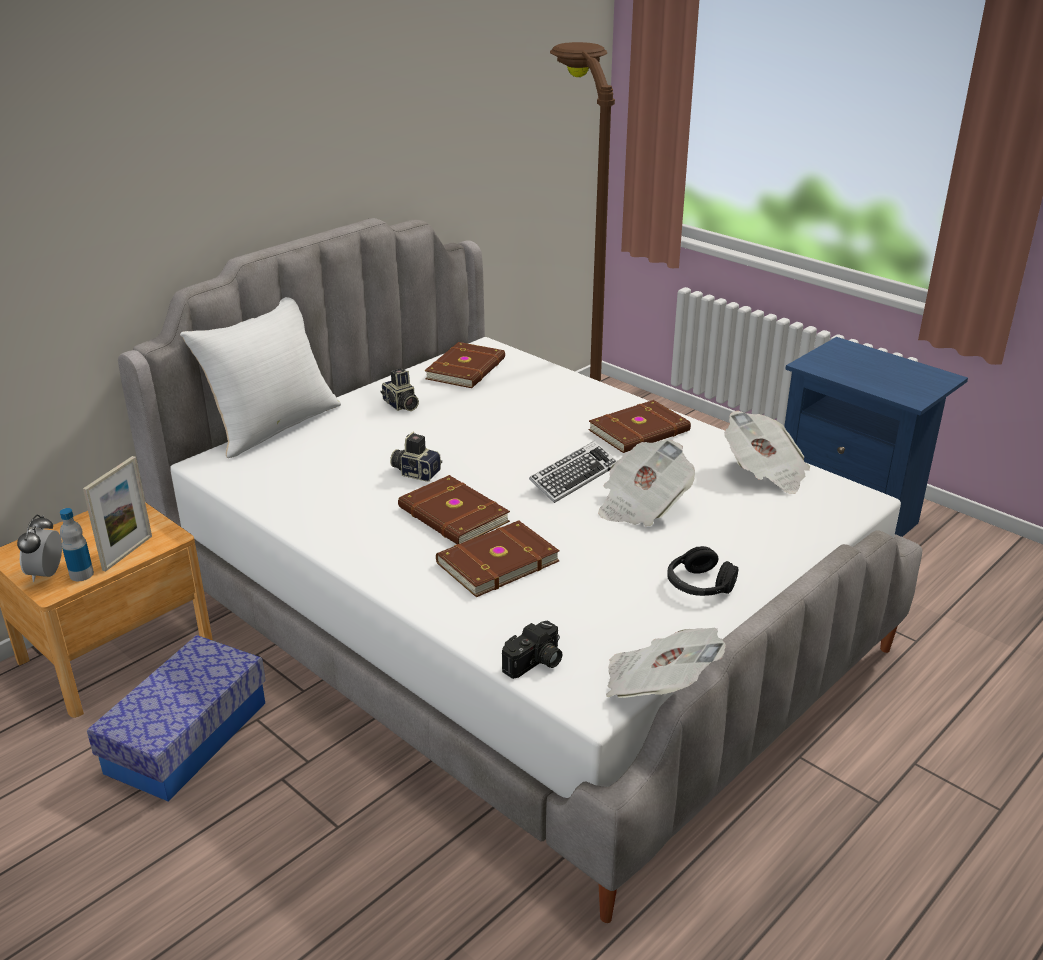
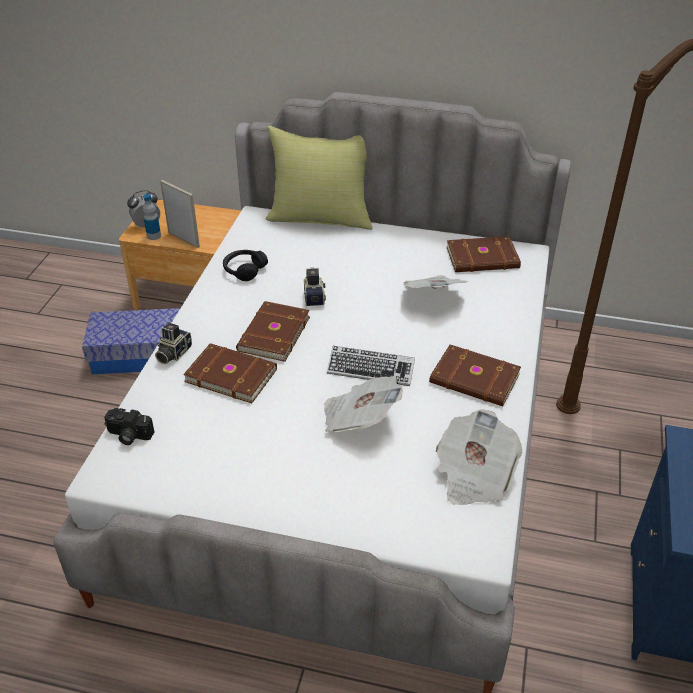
camera: 60 degrees right, 10 degrees up
picture frame [83,456,152,572] -> picture frame turned 135 degrees counterclockwise [160,180,200,248]
white pillow [180,297,341,458] -> yellow pillow [266,126,373,230]
camera [380,368,419,411] -> camera moved to [155,323,192,364]
newspaper [606,628,726,698] -> newspaper moved to [403,275,468,289]
black headphones [667,546,738,596] -> black headphones moved to [223,250,268,281]

